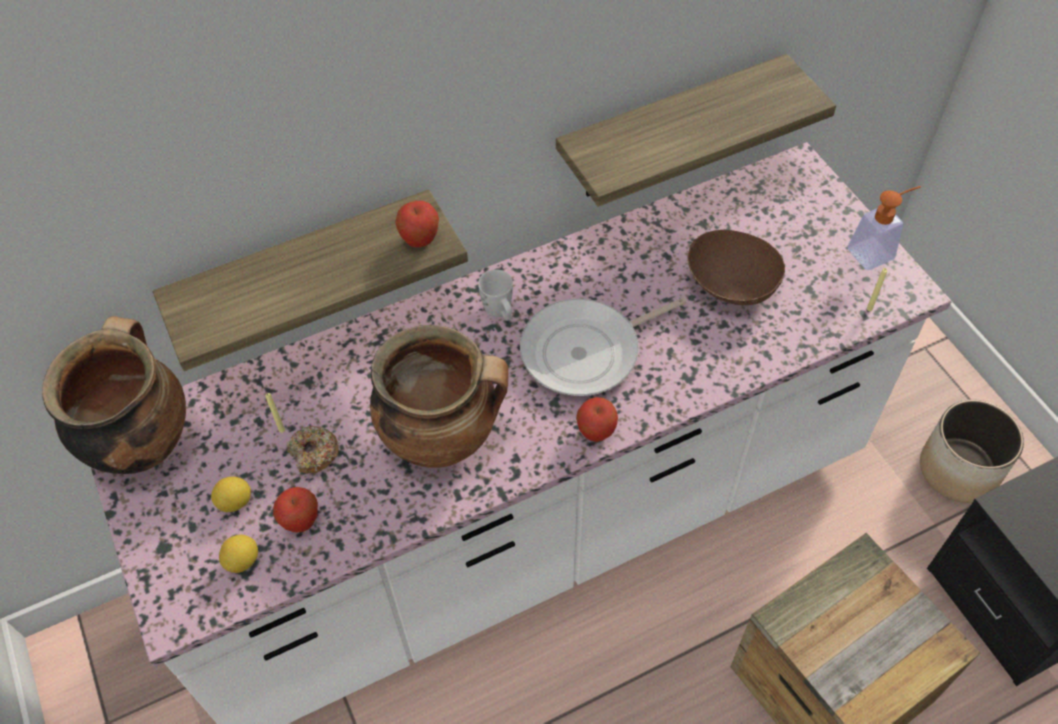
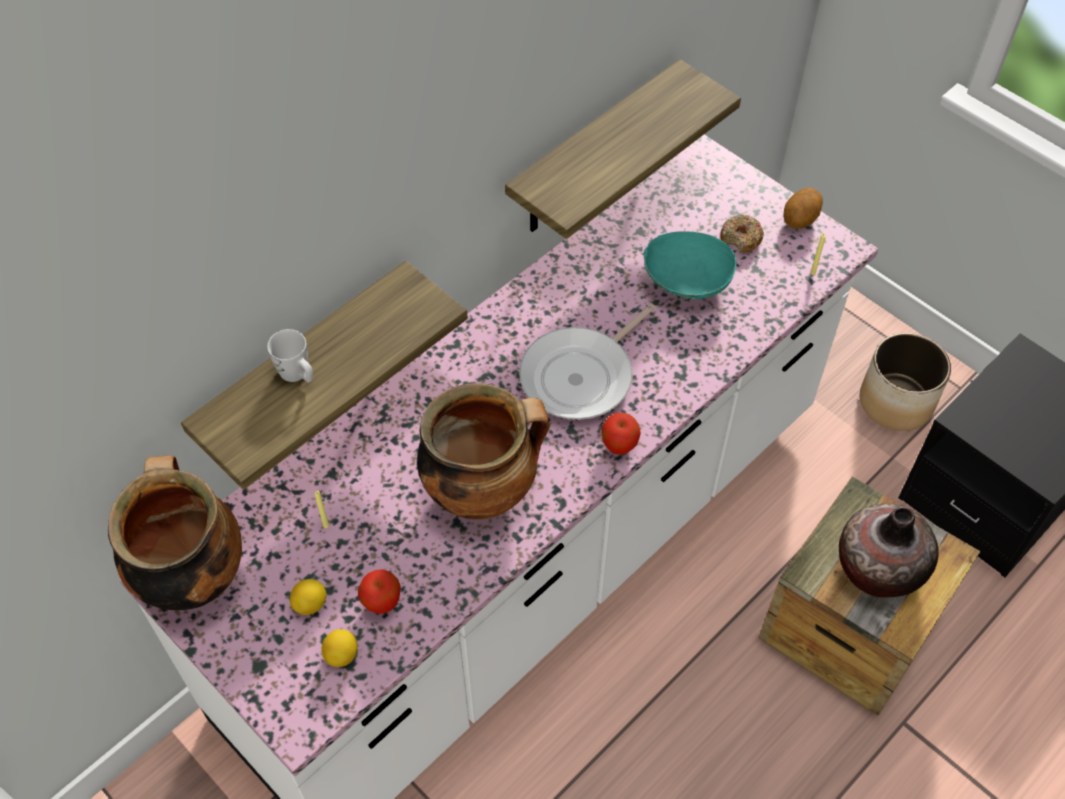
camera: 20 degrees left, 0 degrees up
donut [287,426,339,473] -> donut moved to [720,215,764,253]
apple [395,201,439,247] -> none
white mug [478,270,513,321] -> white mug moved to [267,329,313,382]
brown bowl [688,230,785,305] -> turquoise bowl [643,231,737,299]
soap dispenser [847,186,921,270] -> potato [783,188,823,229]
none -> vase [839,504,939,598]

